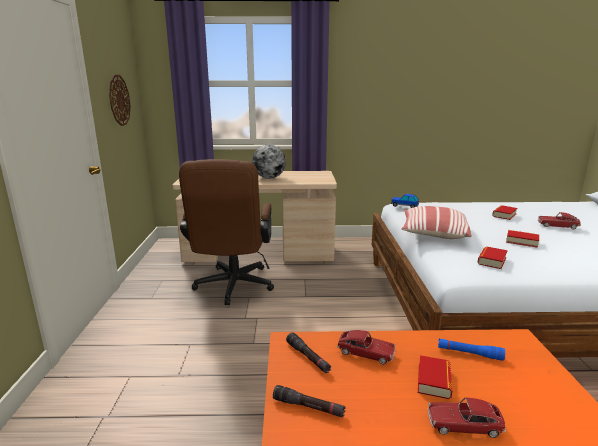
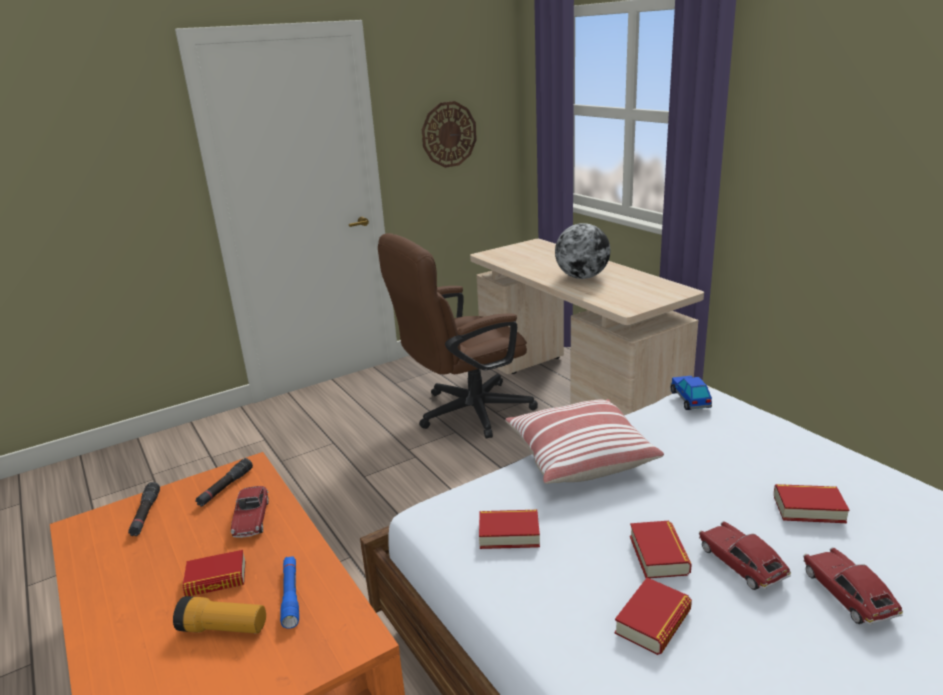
camera: 60 degrees right, 5 degrees up
toy car [427,397,506,438] -> toy car moved to [699,521,791,590]
none -> flashlight [173,596,266,633]
none -> book [614,577,692,655]

